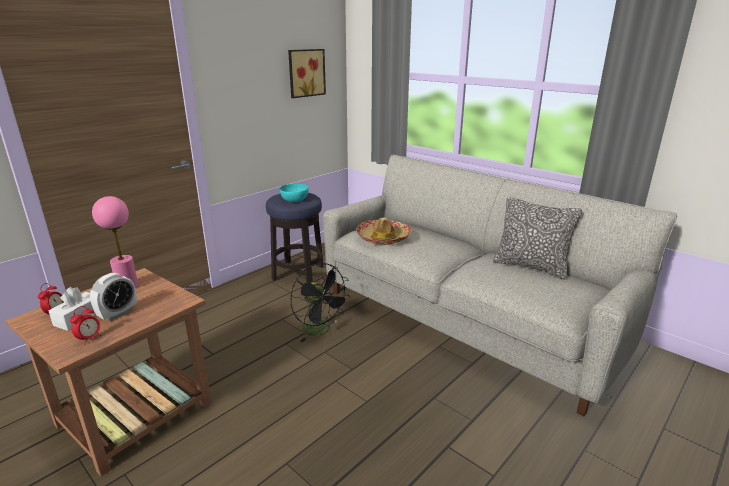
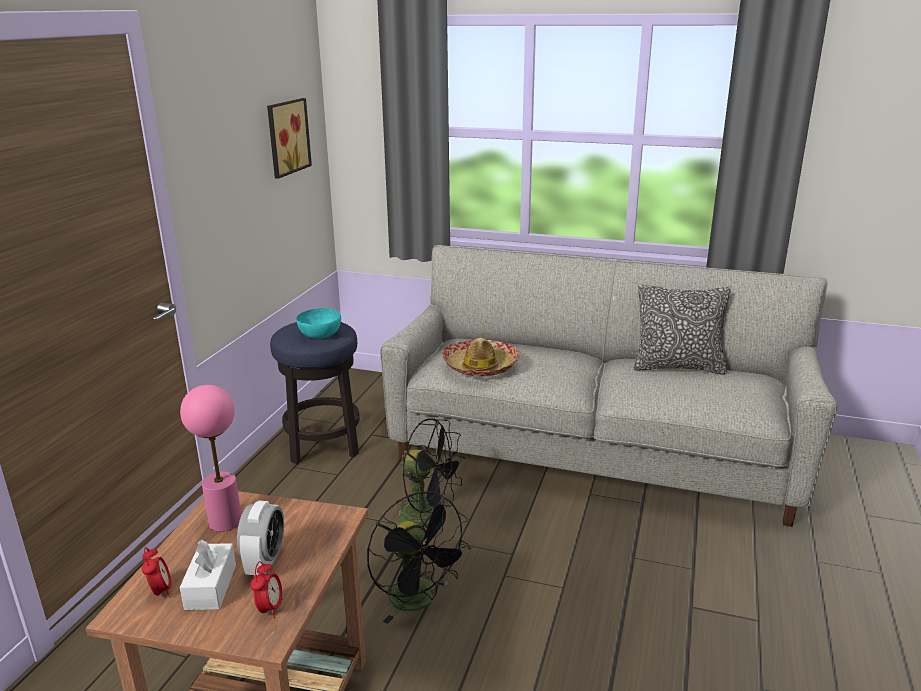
camera: 25 degrees left, 0 degrees up
none -> black fan [367,491,471,624]

